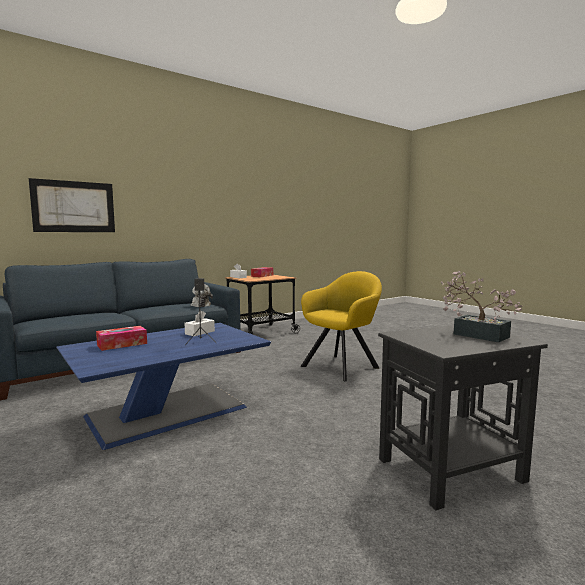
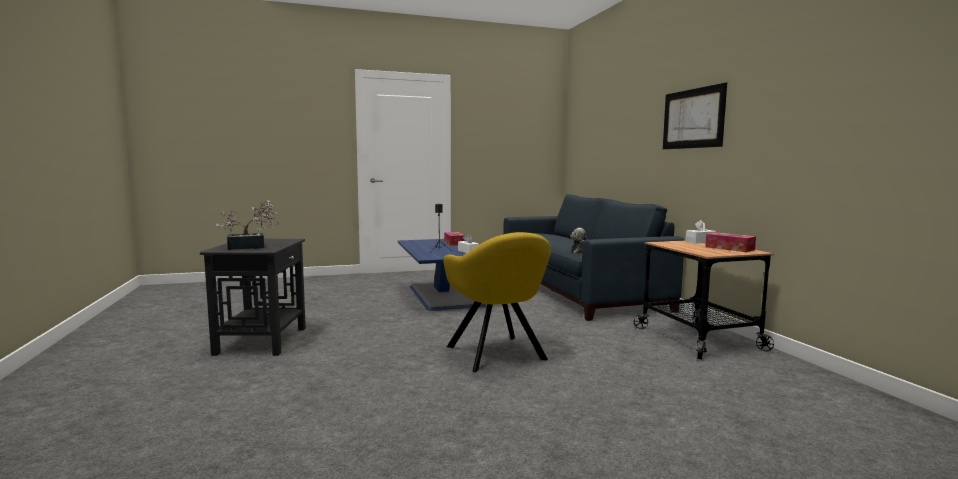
camera: 110 degrees right, 0 degrees up
picture [29,178,115,232] -> picture moved to [663,83,727,149]

